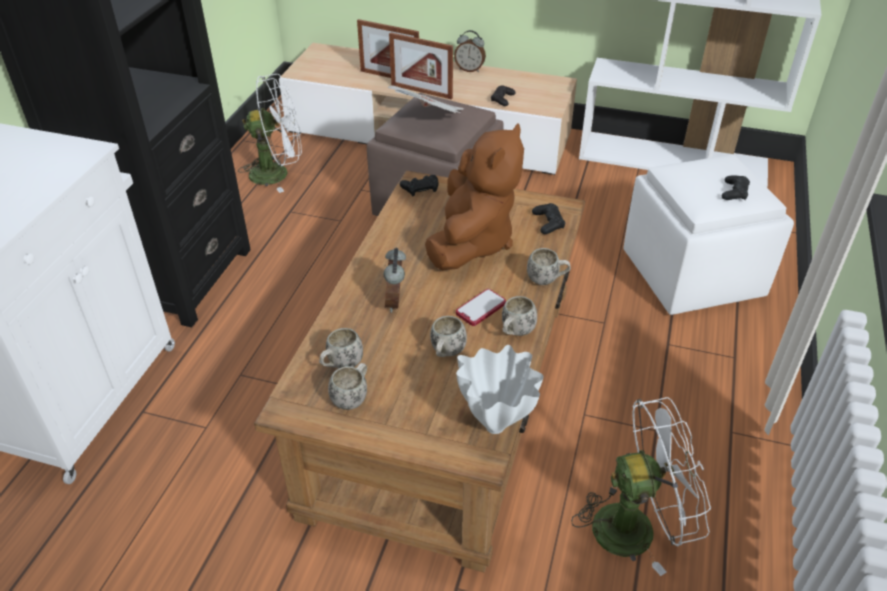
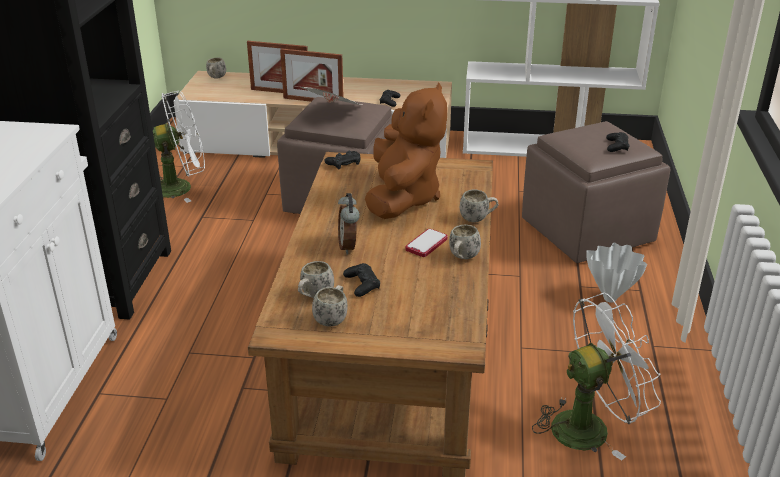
camera: 10 degrees left, 10 degrees down
white mug [430,316,467,357] -> white mug moved to [206,58,226,79]
alarm clock [454,30,486,72] -> none
white vase [456,345,544,434] -> white vase moved to [586,243,647,303]
black game controller [532,203,565,234] -> black game controller moved to [343,263,380,297]
white ottoman [623,154,794,315] -> brown ottoman [522,121,670,263]

